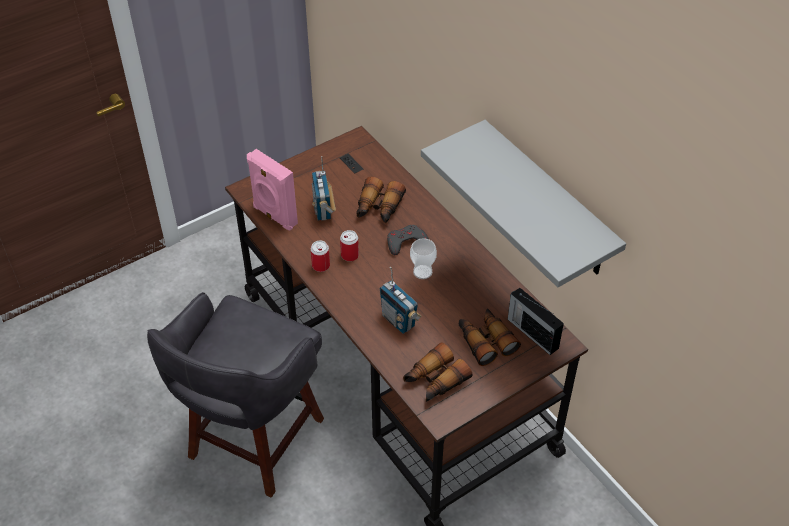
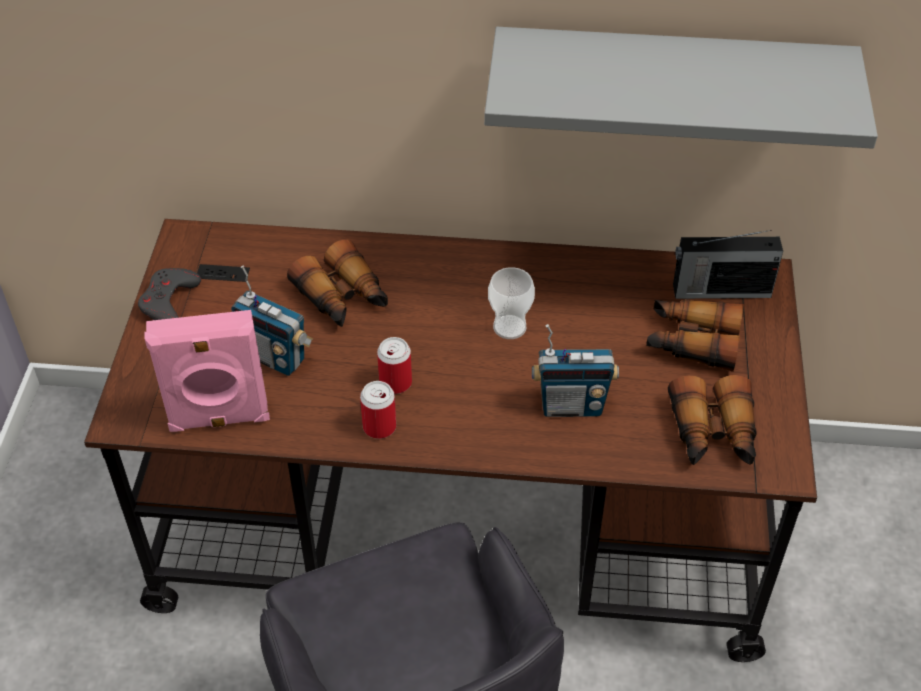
camera: 50 degrees left, 0 degrees up
grey game controller [387,225,429,255] -> grey game controller moved to [138,268,201,320]

